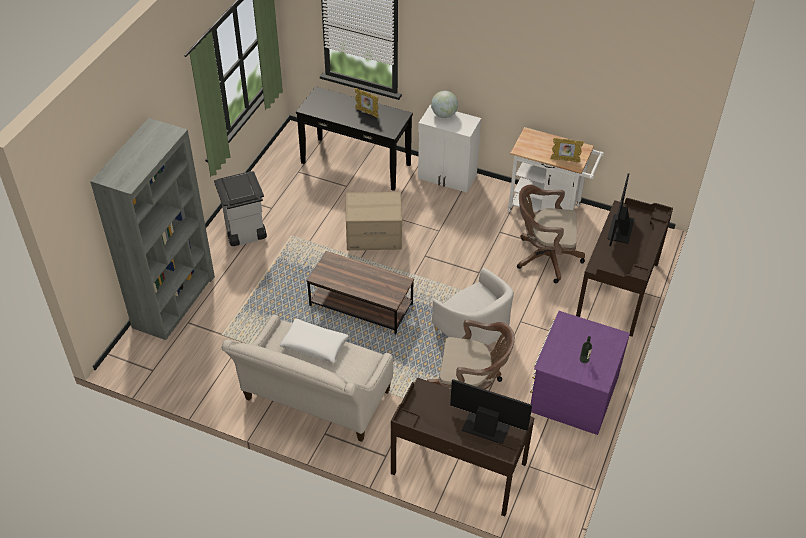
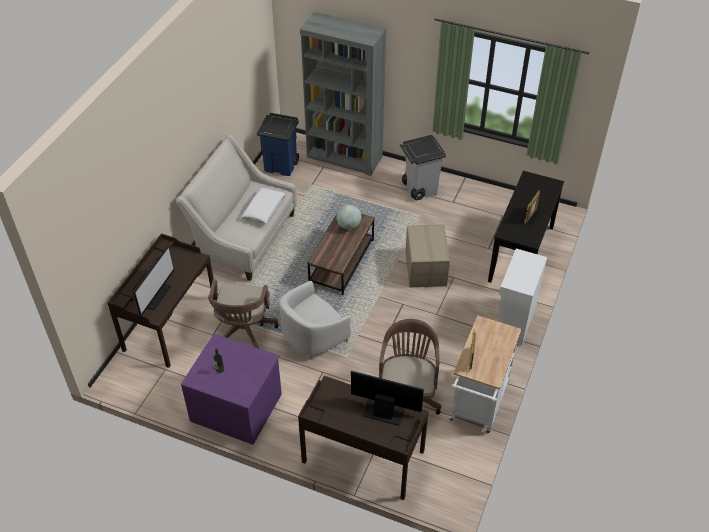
camera: 90 degrees right, 0 degrees up
globe [431,91,458,118] -> globe moved to [336,204,361,229]
none -> blue trash can [256,113,299,176]

